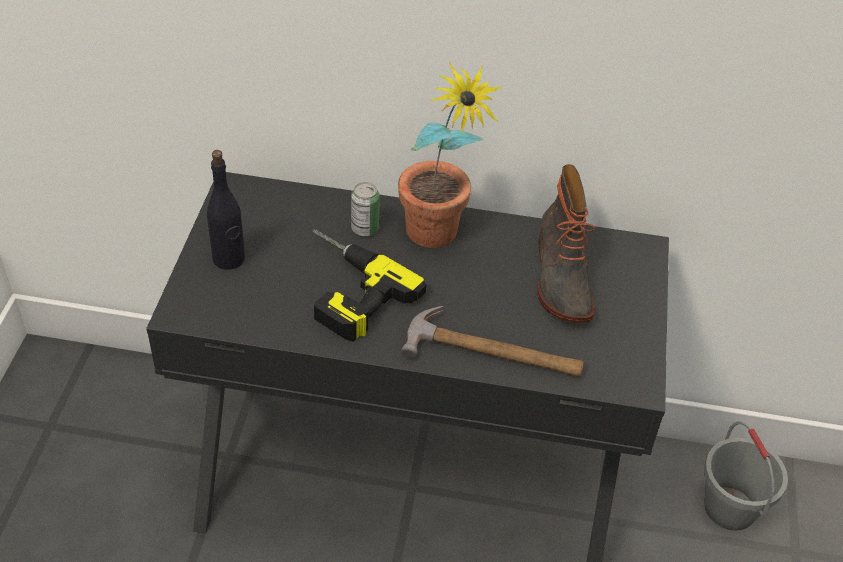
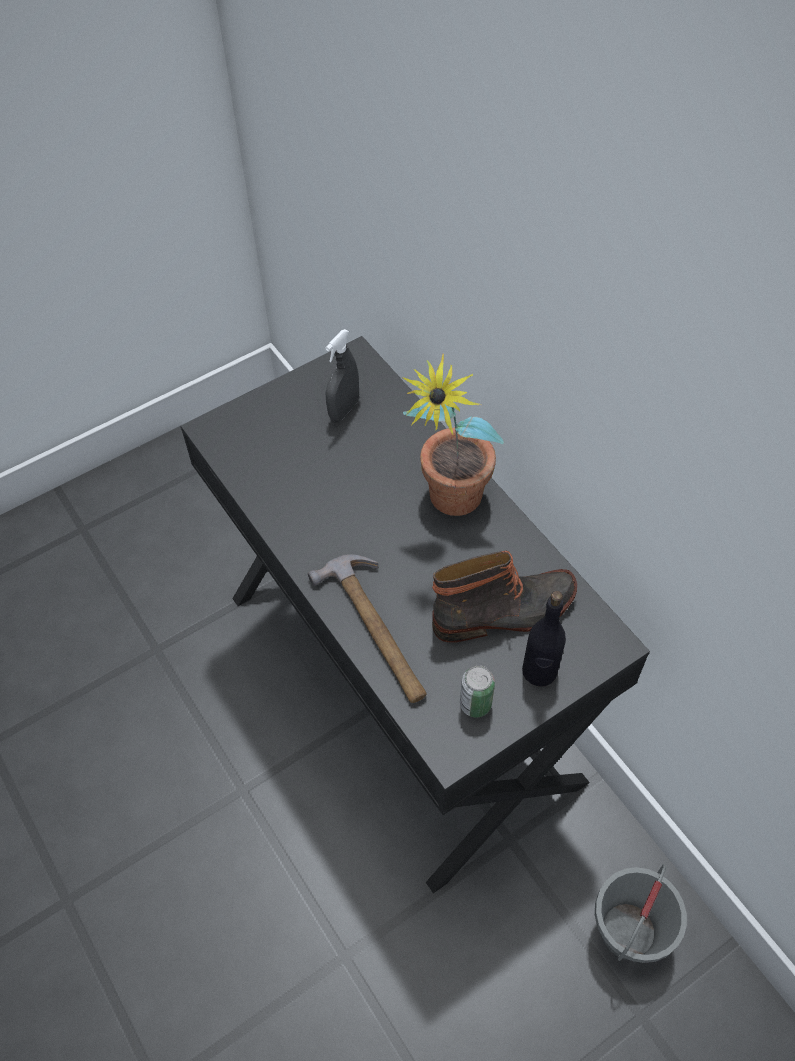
camera: 50 degrees right, 10 degrees up
black bottle [207,150,245,270] -> black bottle moved to [522,591,566,687]
power drill [313,229,426,342] -> none
can [351,182,380,236] -> can moved to [460,665,495,718]
boot [538,164,595,323] -> boot turned 150 degrees counterclockwise [432,551,577,642]
none -> grey spray bottle [326,329,359,422]

